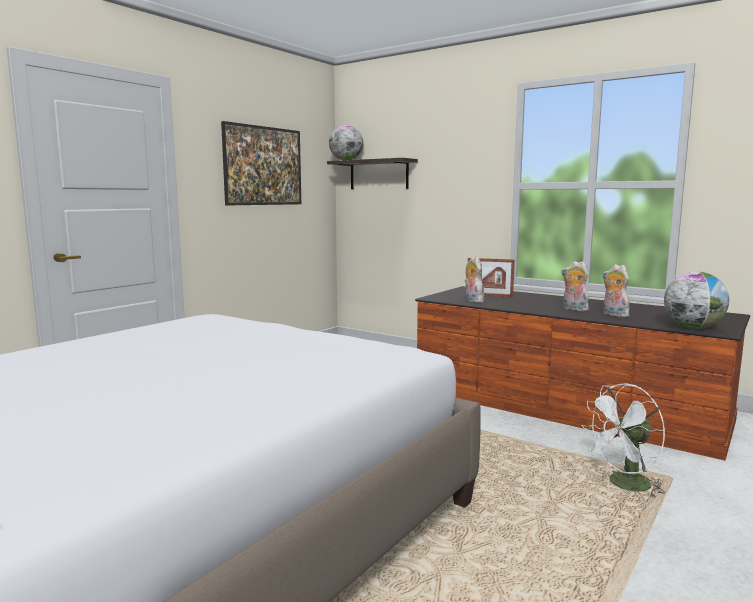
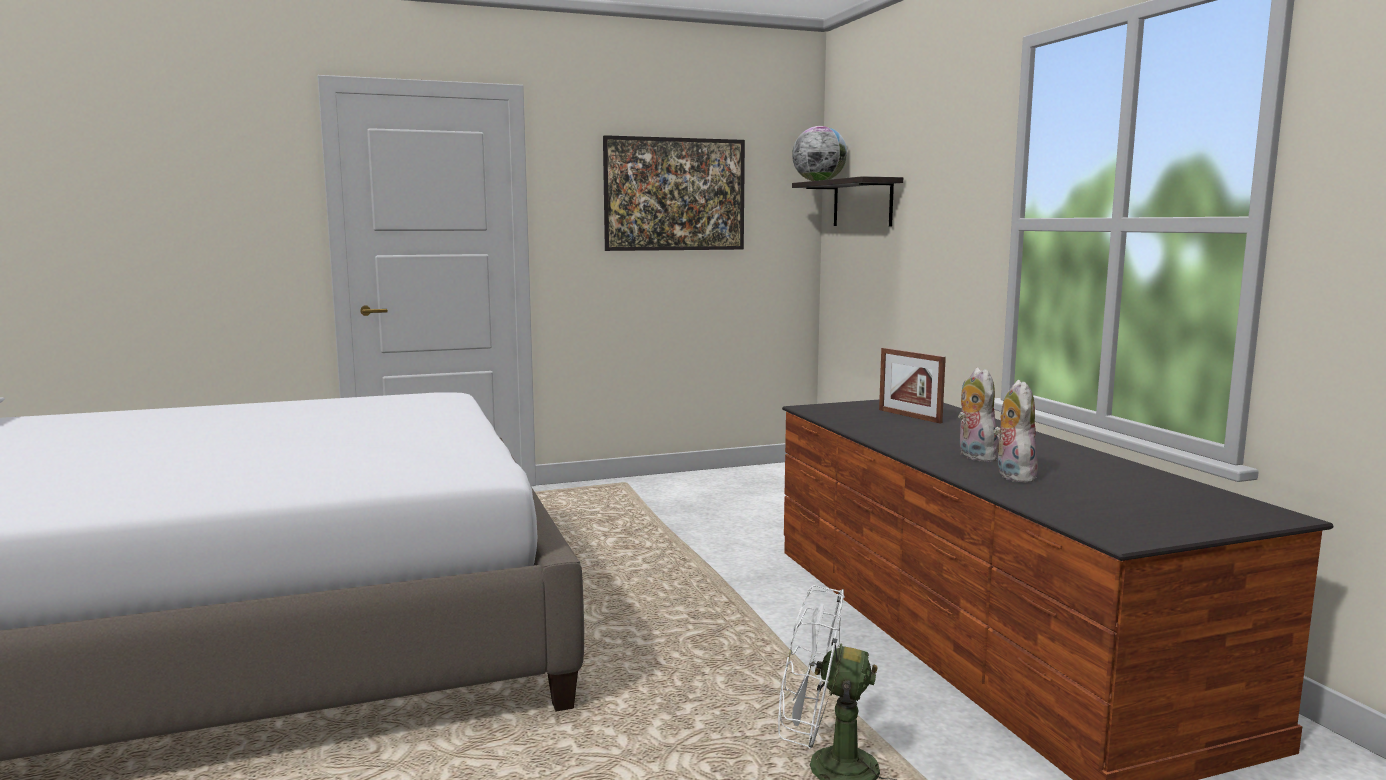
camera: 35 degrees right, 0 degrees up
plush toy [464,256,484,303] -> none
globe [664,272,729,329] -> none

